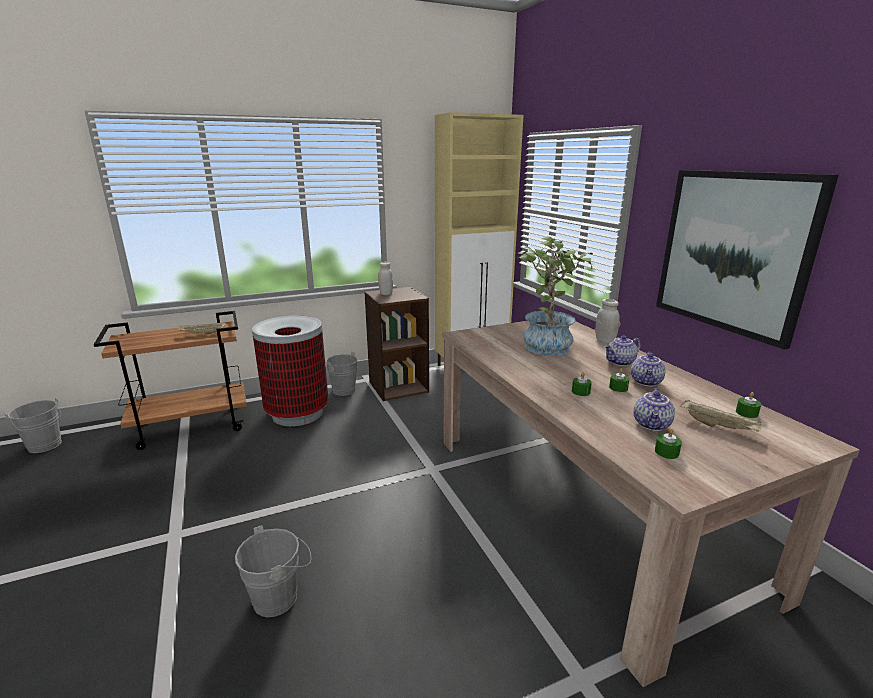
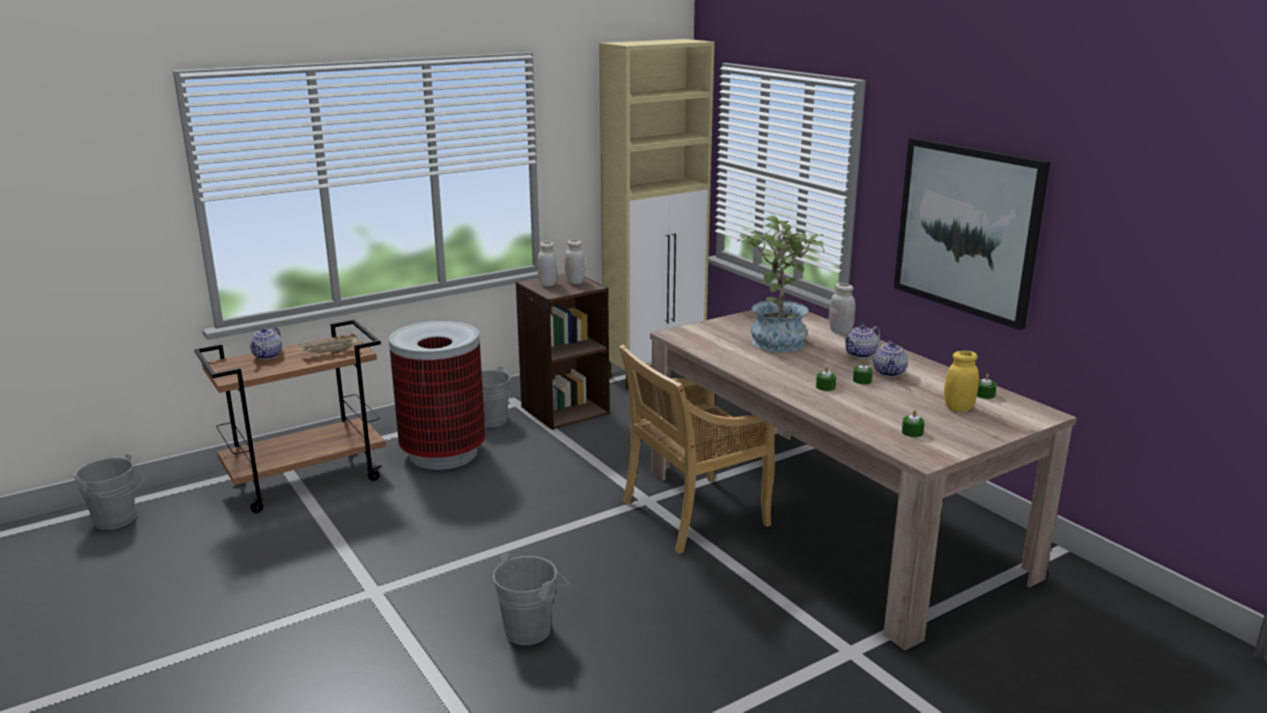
camera: 10 degrees left, 0 degrees up
teapot [634,388,675,431] -> teapot moved to [249,327,282,360]
beige tray [680,400,761,432] -> yellow jar [944,351,979,412]
none -> white jar [564,239,585,284]
none -> beige chair [619,345,775,554]

